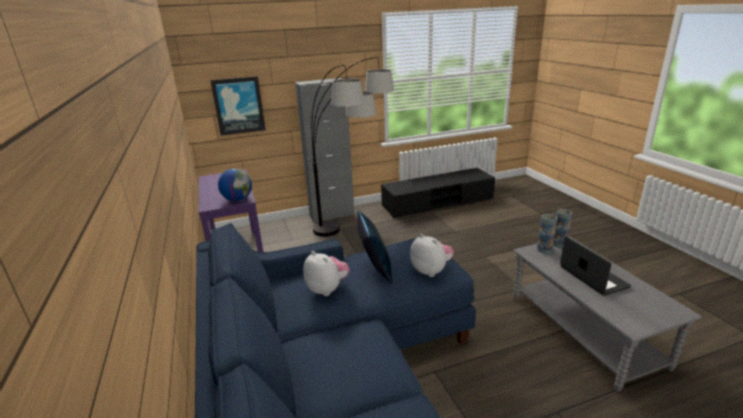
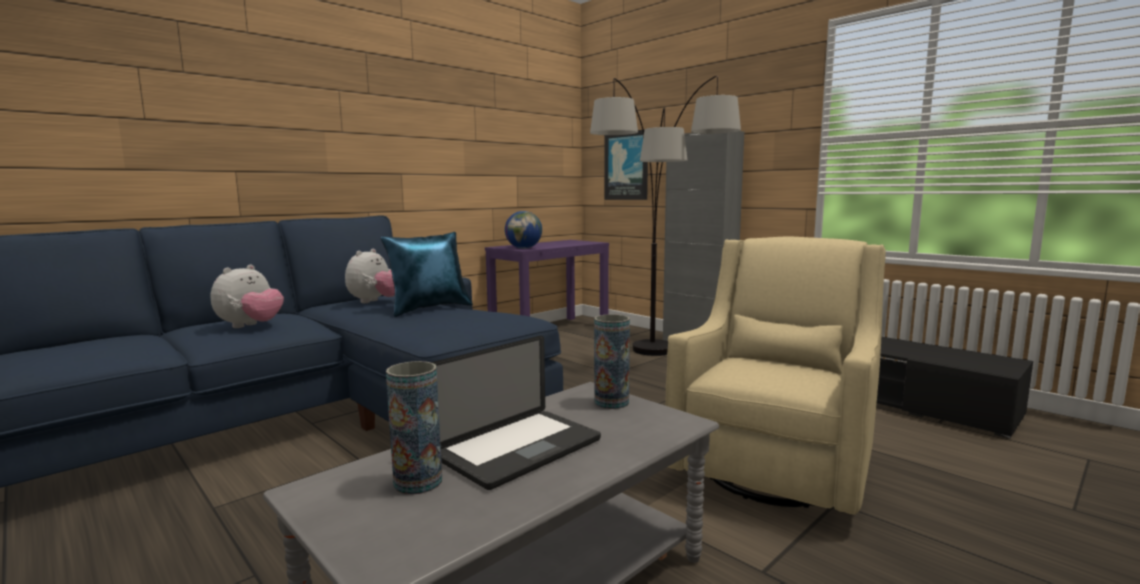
camera: 65 degrees right, 15 degrees down
plush toy [410,234,454,277] -> plush toy moved to [211,265,284,328]
vase [553,209,573,248] -> vase moved to [386,361,442,495]
none -> beige armchair [665,237,886,515]

